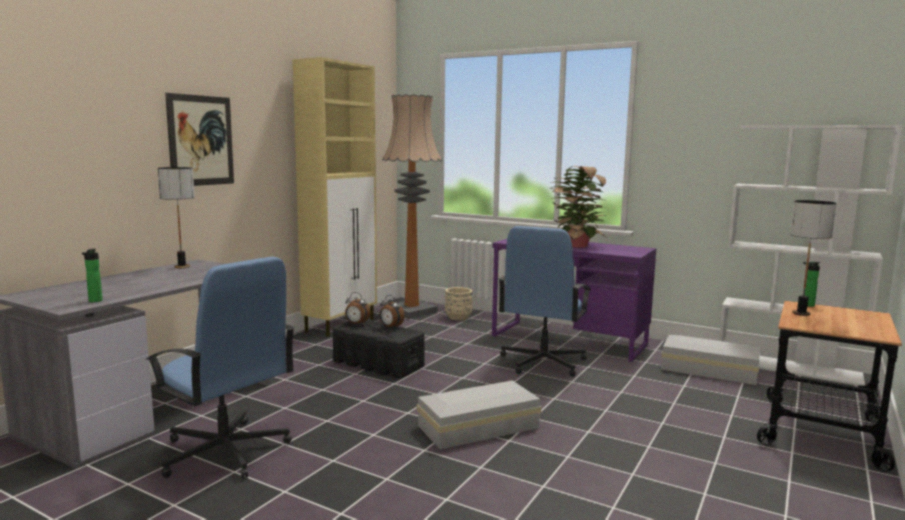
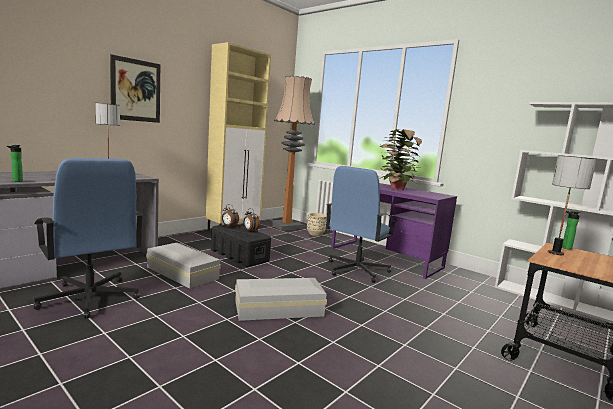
camera: 10 degrees right, 0 degrees up
white storage box [661,335,760,385] -> white storage box moved to [146,243,221,289]

